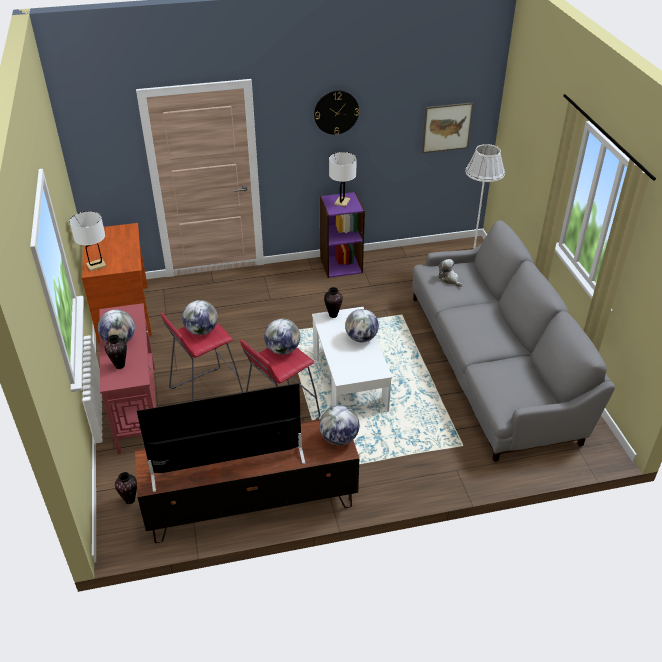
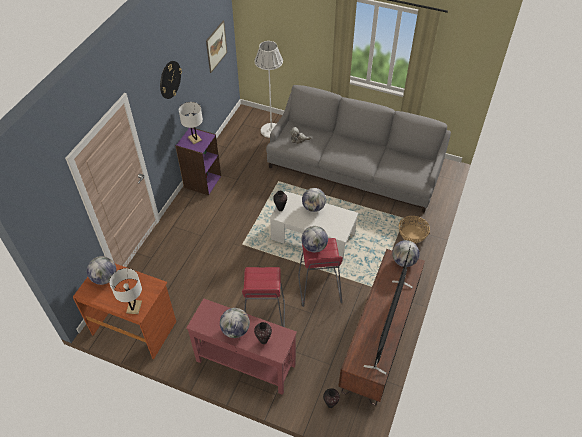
camera: 55 degrees left, 10 degrees up
globe [182,300,218,335] -> globe moved to [87,256,116,285]
none -> basket [399,216,430,243]

